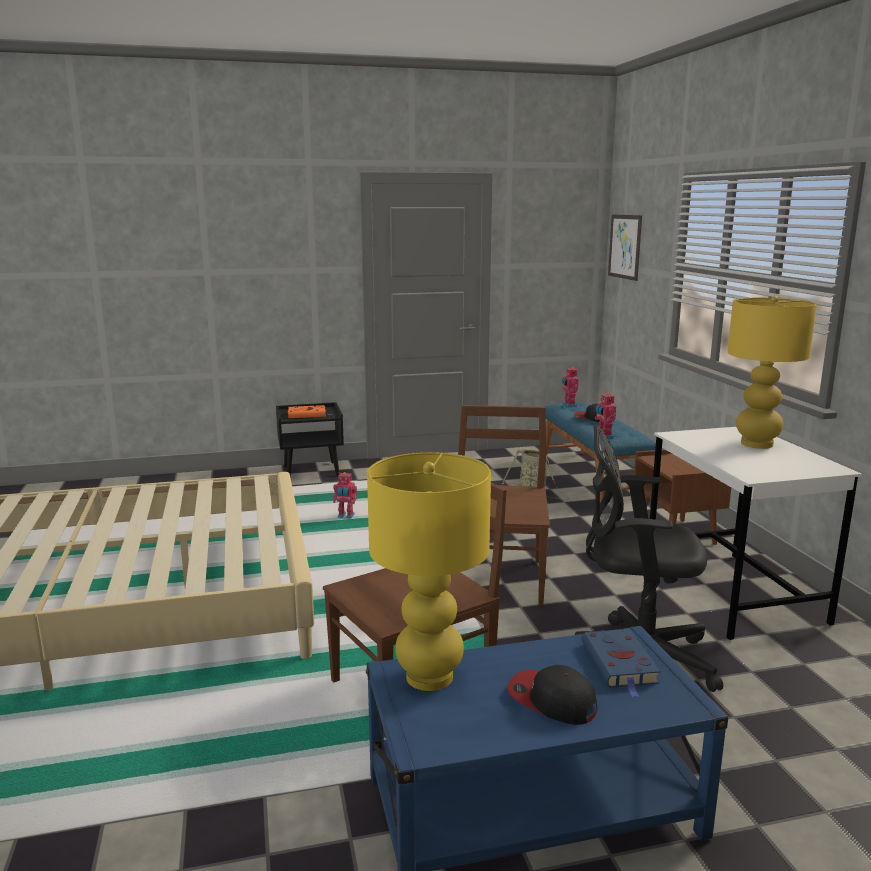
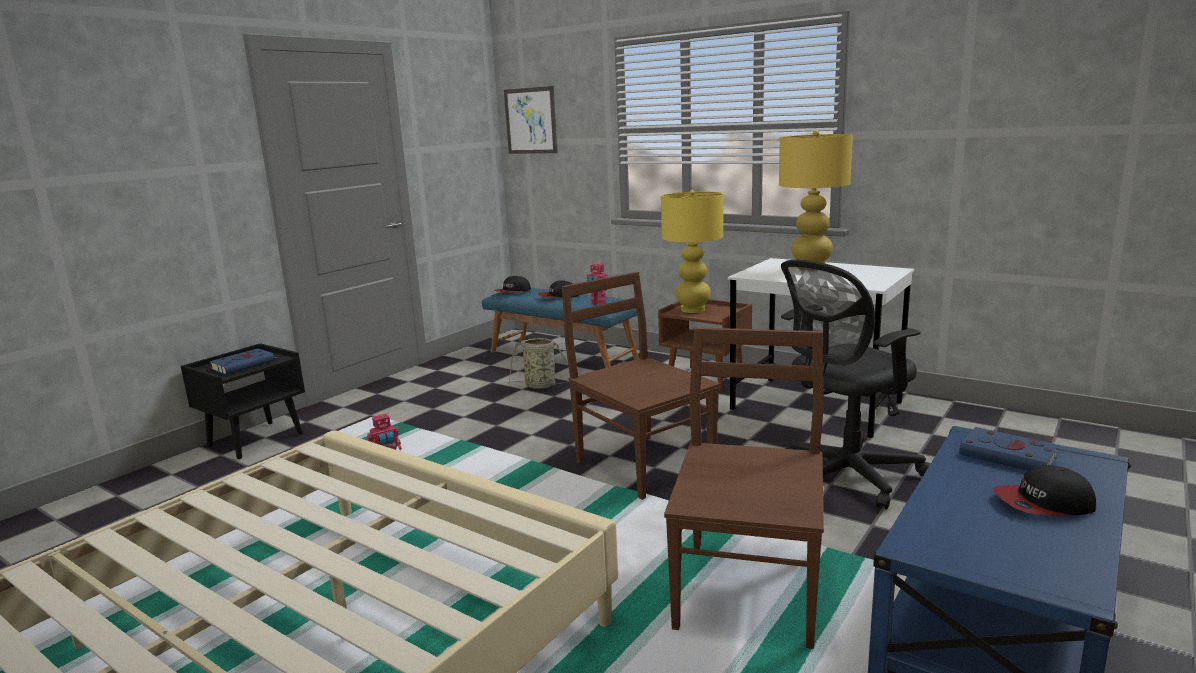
camera: 40 degrees left, 0 degrees up
orange book [288,405,332,418] -> blue book [210,348,277,375]
yellow table lamp [367,452,491,691] -> yellow table lamp moved to [661,190,723,313]
toy robot [562,367,578,407] -> cap [494,276,531,293]

